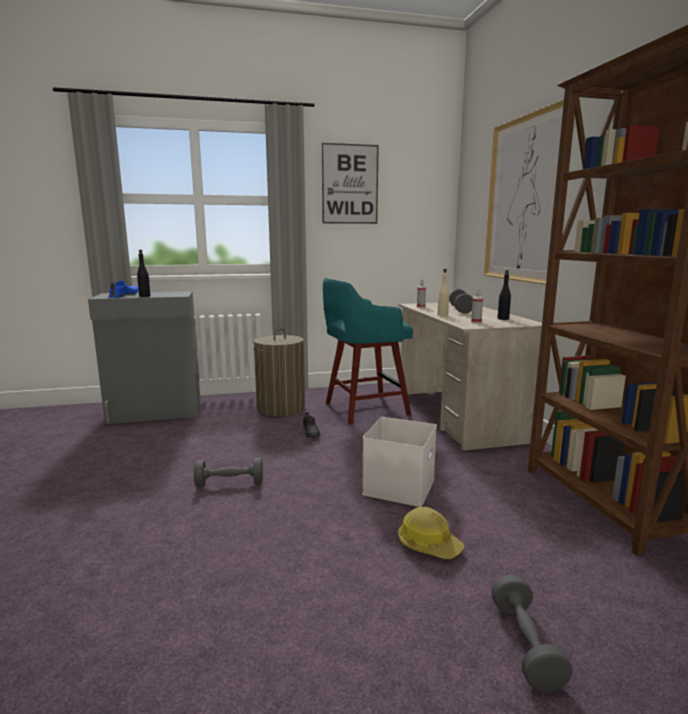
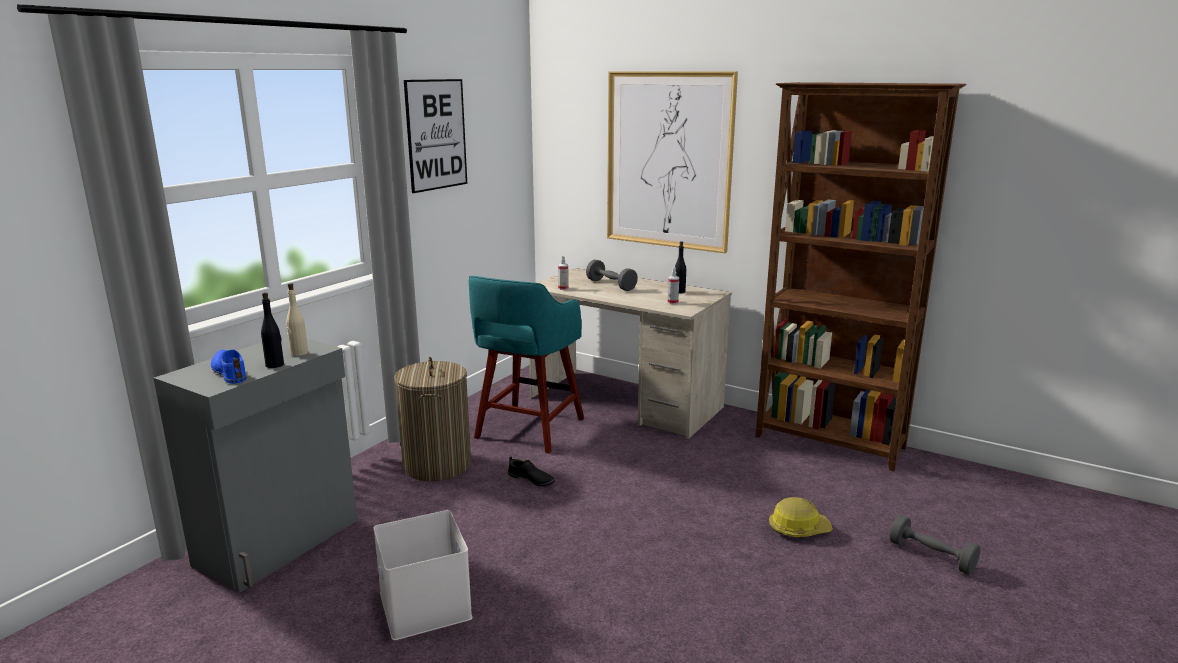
camera: 45 degrees left, 5 degrees up
grey dumbbell [194,457,263,487] -> none
white storage box [362,417,437,507] -> white storage box moved to [373,510,472,640]
beige bottle [437,269,449,316] -> beige bottle moved to [286,283,308,356]

